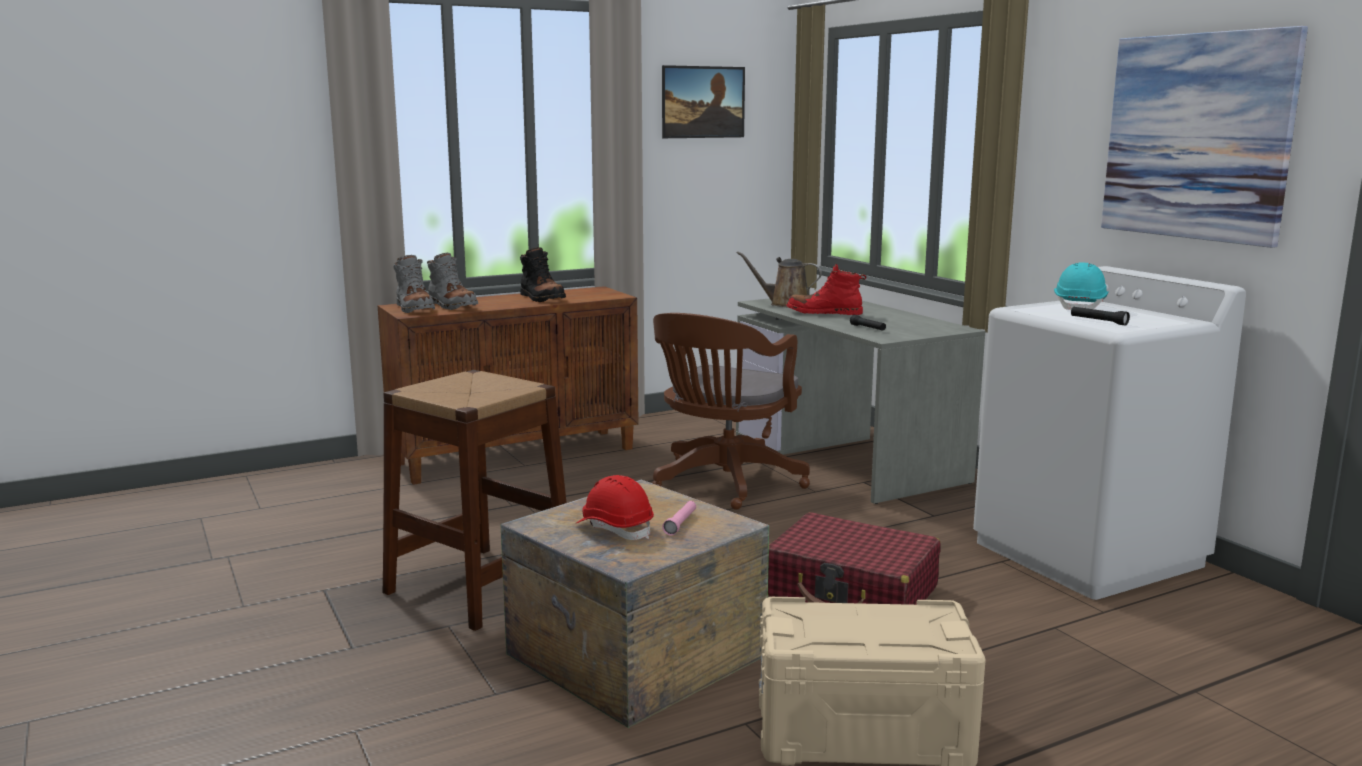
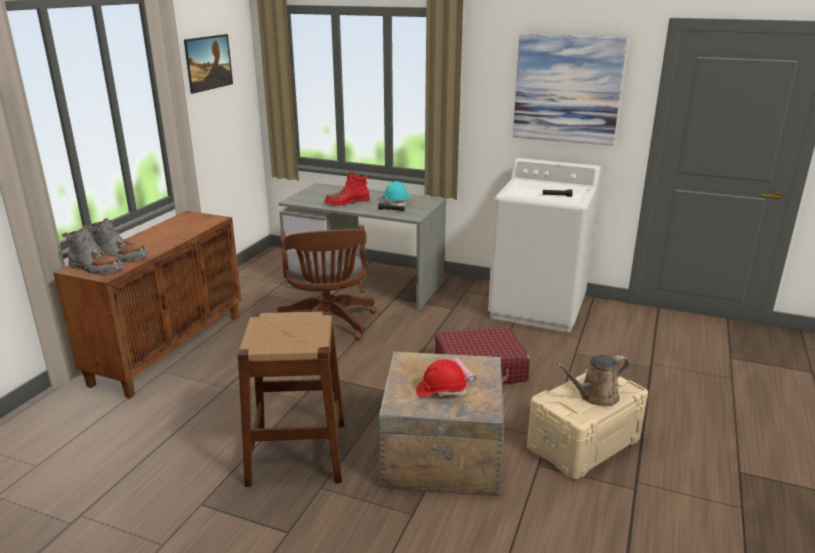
camera: 40 degrees left, 10 degrees up
black boot [520,247,566,302] -> none
brown watering can [737,251,822,308] -> brown watering can moved to [556,355,629,406]
turquoise hard hat [1054,262,1109,310] -> turquoise hard hat moved to [383,181,409,206]

